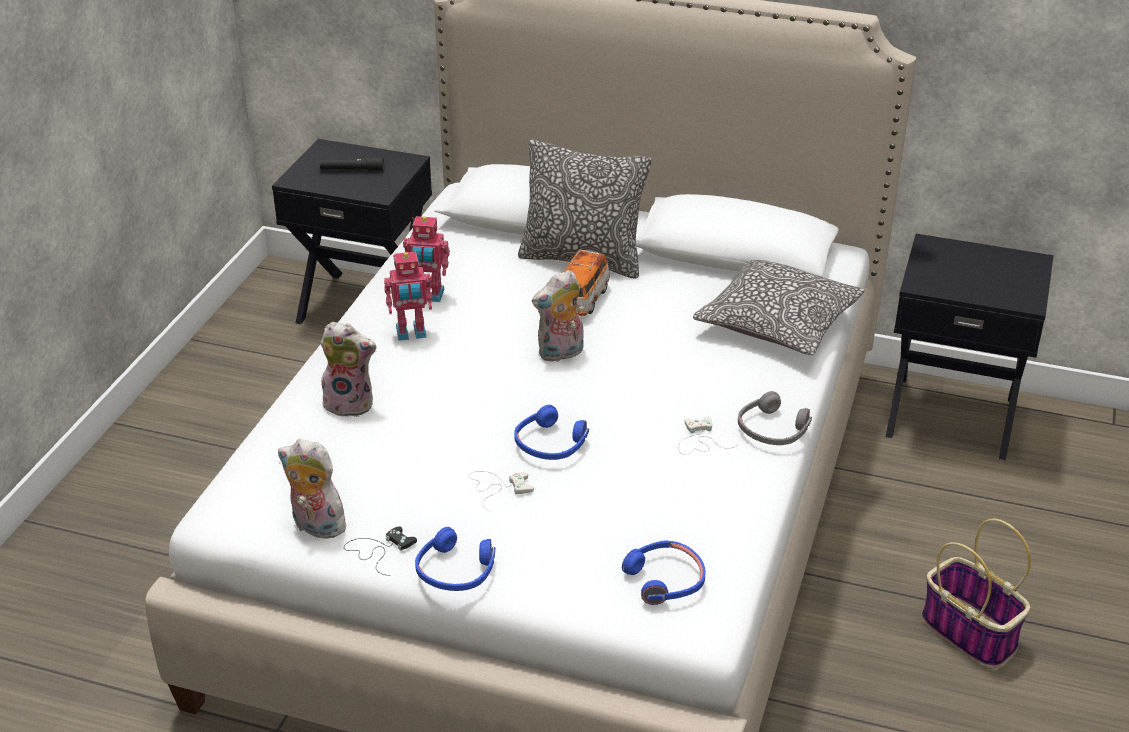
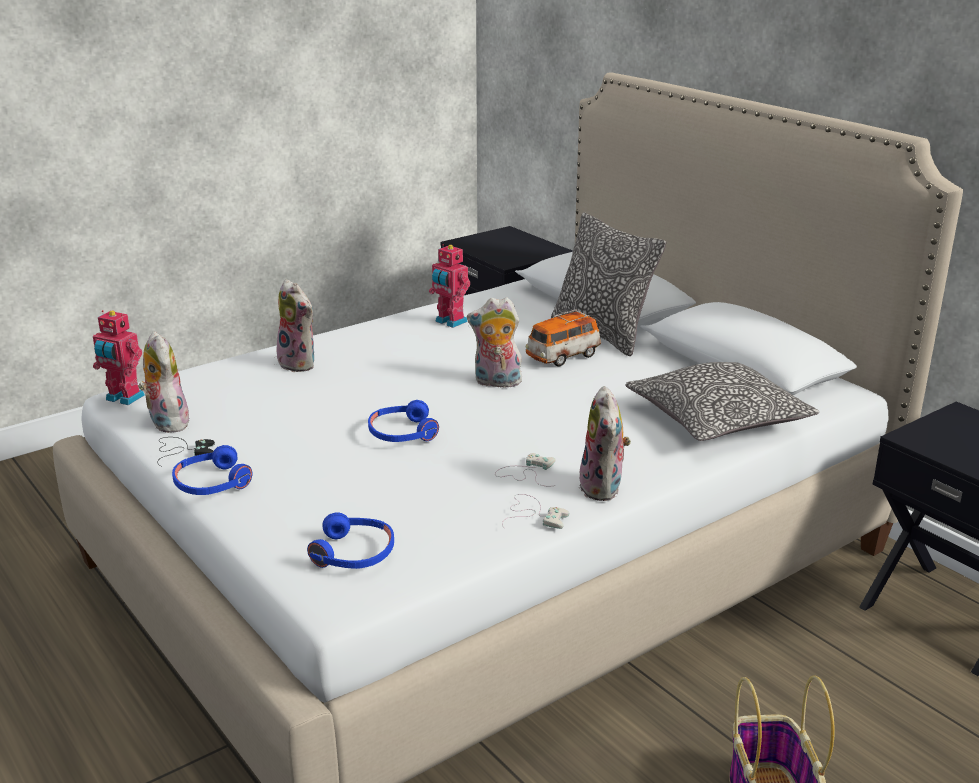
camera: 35 degrees right, 10 degrees down
black flashlight [320,157,384,171] -> none
toy robot [384,252,433,341] -> toy robot moved to [93,310,145,405]
white game controller [469,471,534,512] -> white game controller moved to [502,494,569,529]
grey headphones [738,391,812,445] -> plush toy [579,386,631,501]

